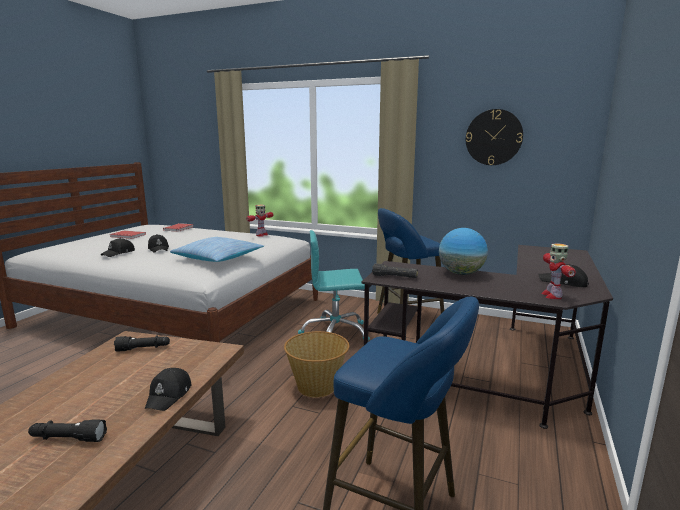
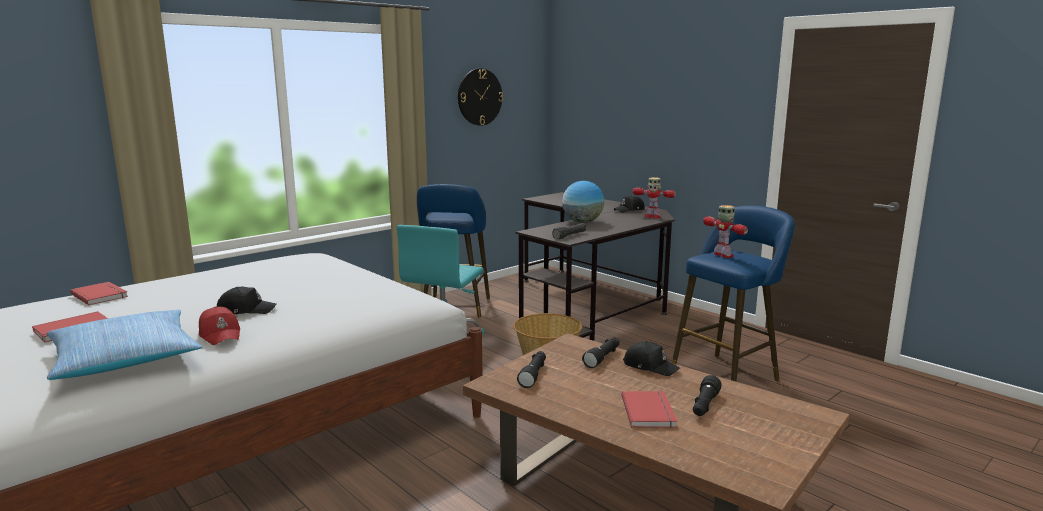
camera: 65 degrees left, 0 degrees up
black cap [101,238,135,257] -> red cap [199,306,240,345]
pillow [170,237,264,262] -> pillow moved to [47,310,202,380]
toy robot [246,205,274,237] -> toy robot moved to [703,205,748,258]
none -> black flashlight [582,337,620,368]
none -> red book [621,391,677,428]

